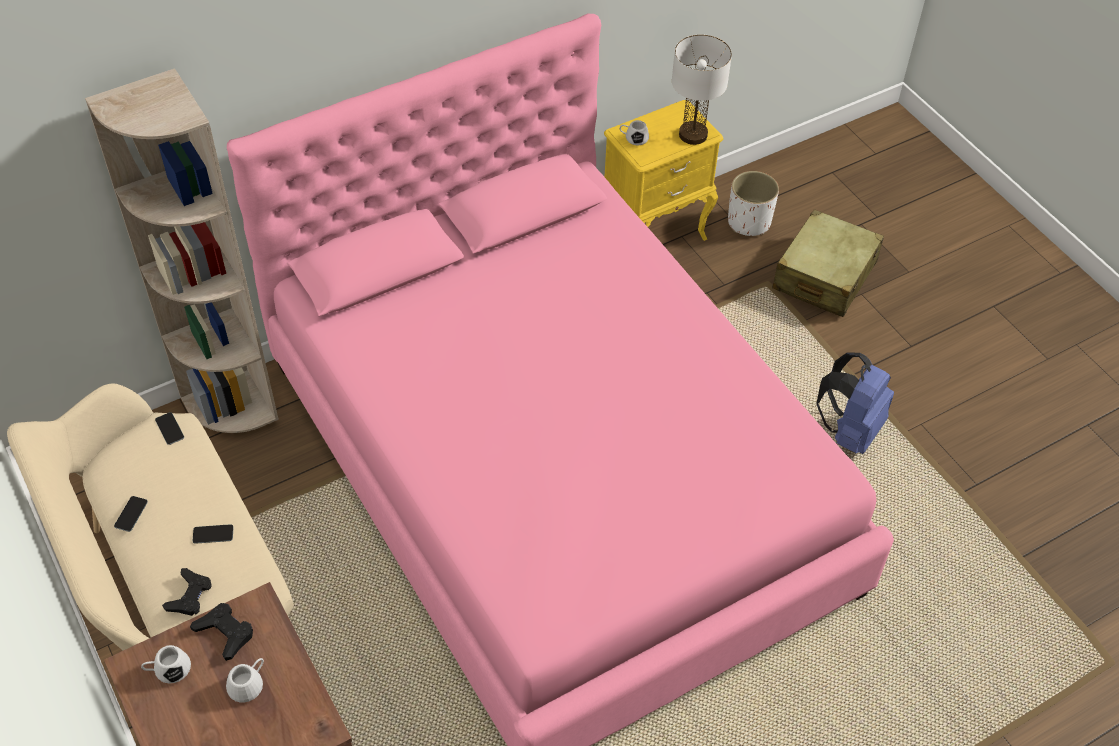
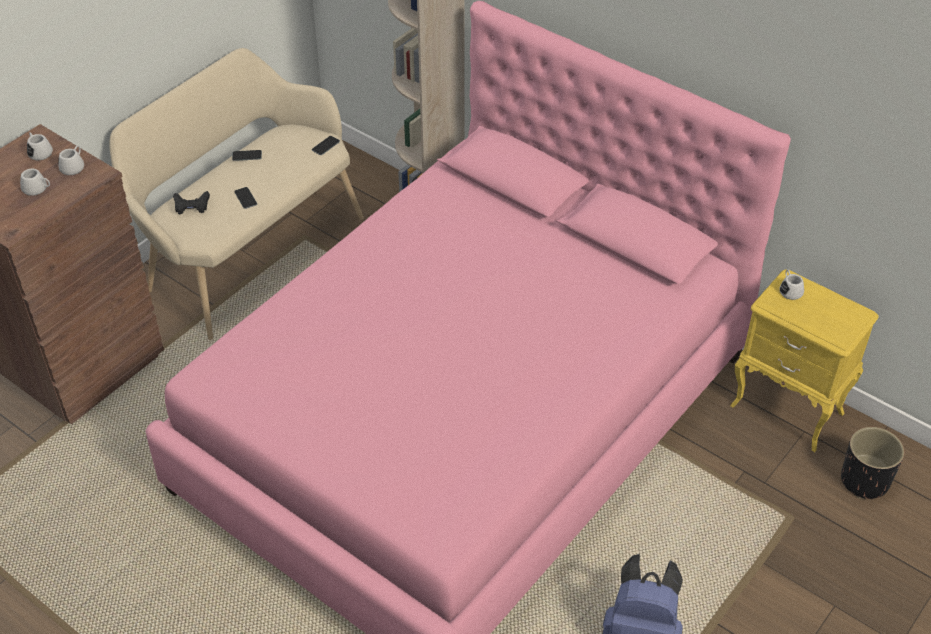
camera: 70 degrees right, 5 degrees down
black game controller [190,603,253,661] -> white mug [58,145,84,175]
table lamp [672,34,732,145] -> none
white planter [728,171,779,236] -> black planter [841,427,904,499]
beige suitcase [772,209,884,317] -> none

